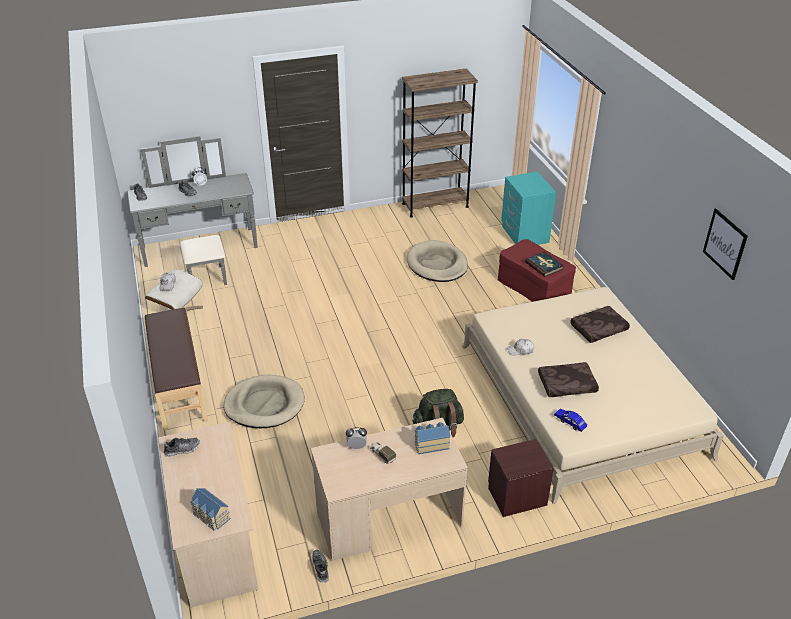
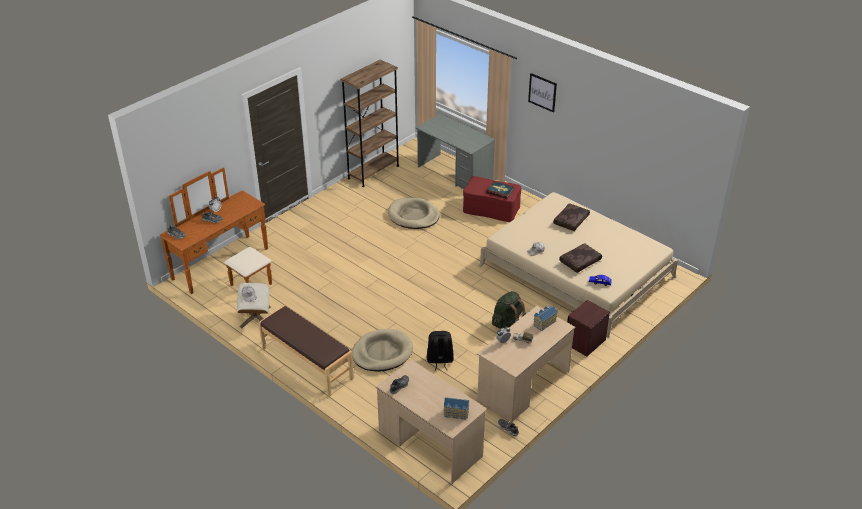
camera: 30 degrees left, 0 degrees up
grey dresser [127,136,258,285] -> brown dresser [159,167,272,294]
turquoise nightstand [501,172,556,245] -> grey desk [416,114,495,189]
picture [703,208,748,280] -> picture moved to [528,73,557,113]
none -> black backpack [427,331,454,371]

